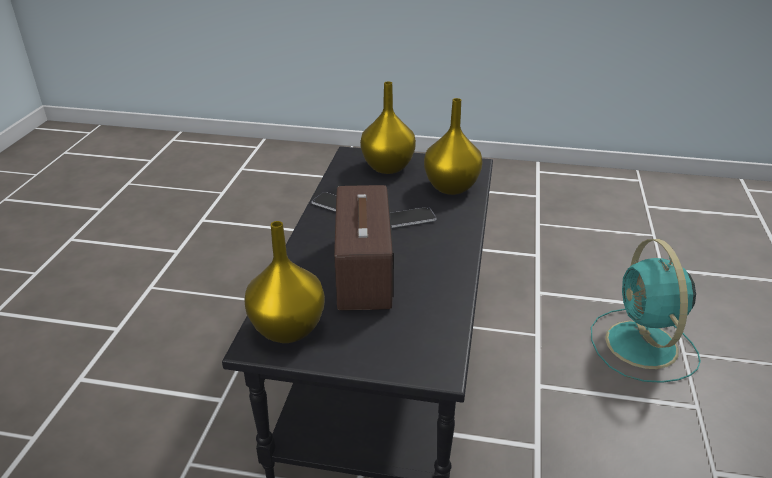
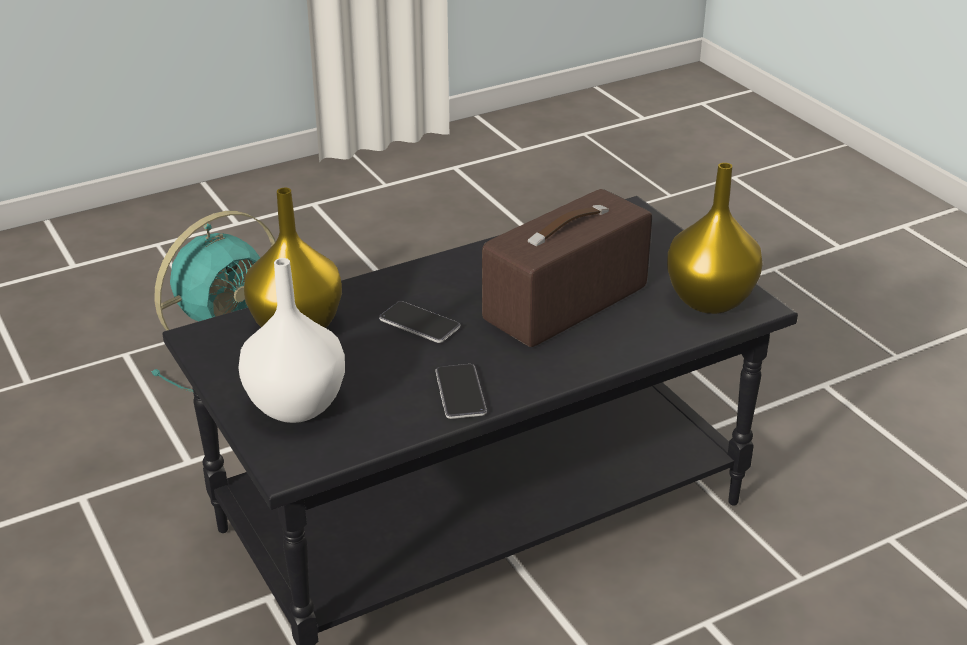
camera: 130 degrees left, 0 degrees up
yellow vase [360,81,416,174] -> white vase [238,258,345,423]

